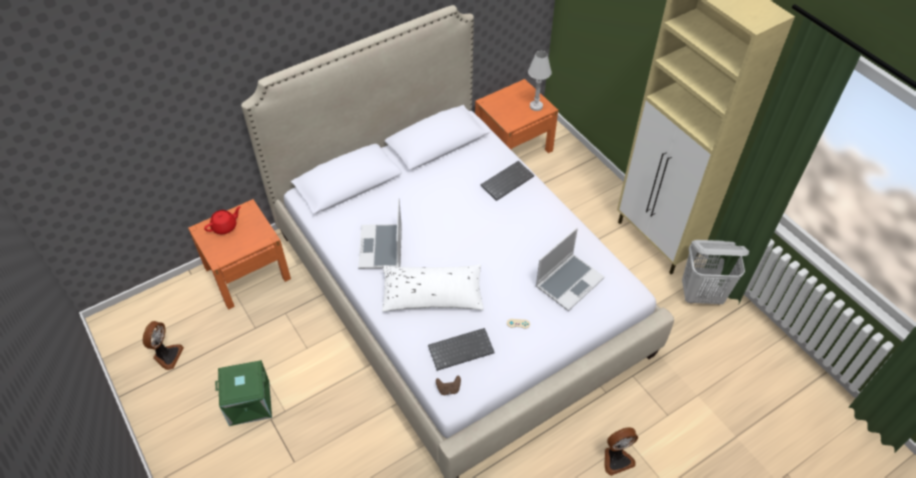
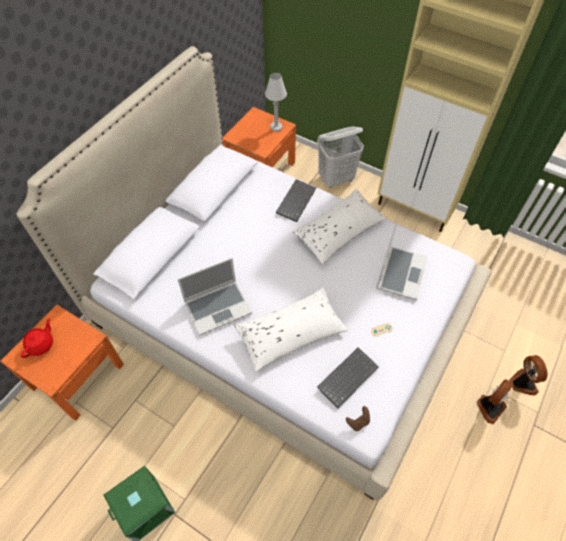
camera: 25 degrees left, 5 degrees up
fan [143,321,184,370] -> fan moved to [509,355,547,395]
laptop [358,198,402,269] -> laptop turned 90 degrees counterclockwise [177,258,252,336]
white laundry basket [682,240,749,304] -> white laundry basket moved to [317,127,364,188]
none -> white pillow [292,188,387,265]

